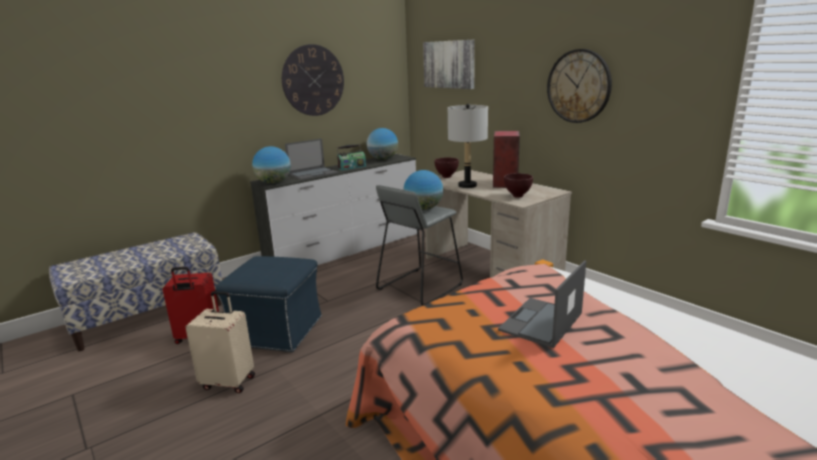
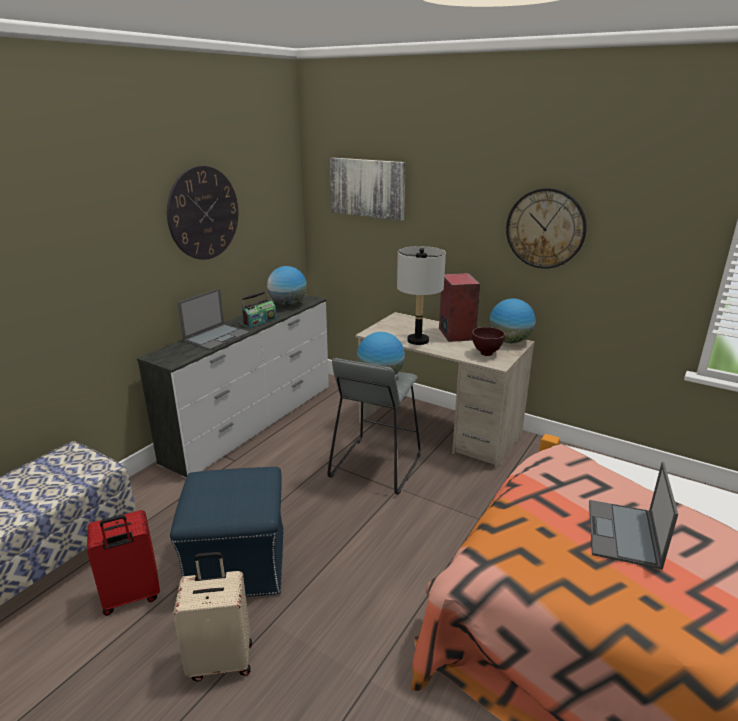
camera: 20 degrees left, 5 degrees up
globe [252,146,291,184] -> globe moved to [489,298,535,343]
brown bowl [435,157,459,178] -> none

